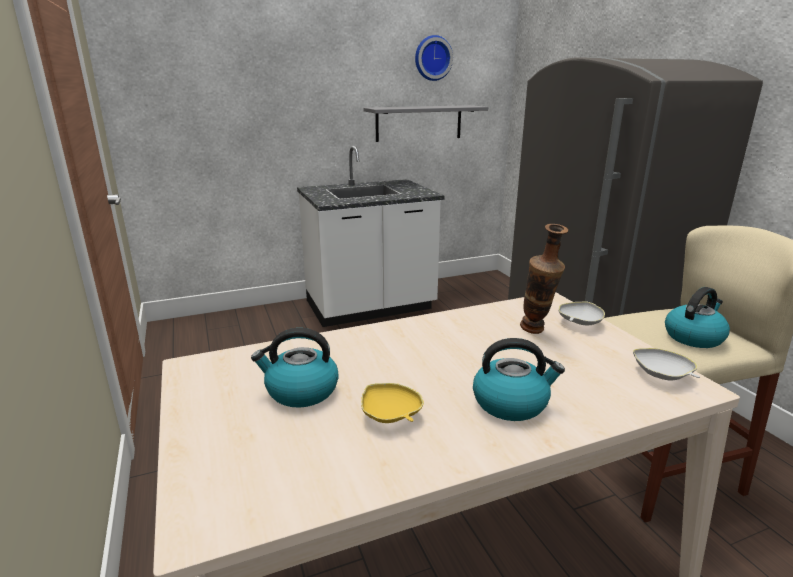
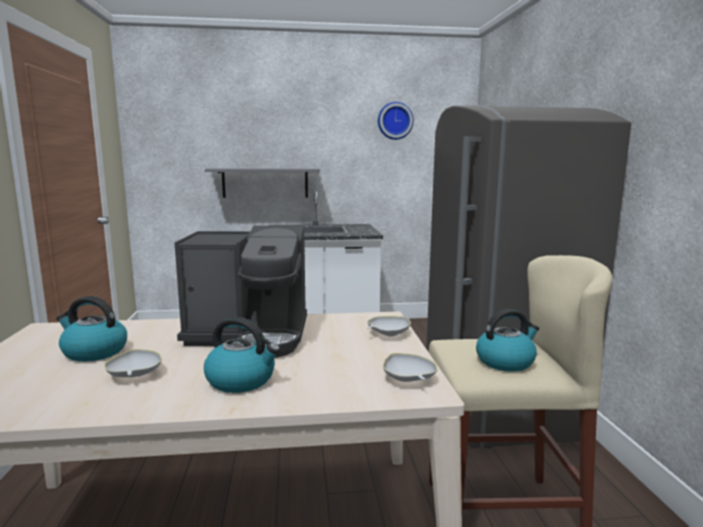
camera: 15 degrees right, 10 degrees down
yellow bowl [361,383,424,423] -> white bowl [104,349,162,377]
grey shelf [364,105,488,142] -> grey shelf moved to [205,168,320,198]
vase [520,224,568,334] -> none
none -> coffee machine [174,225,307,358]

